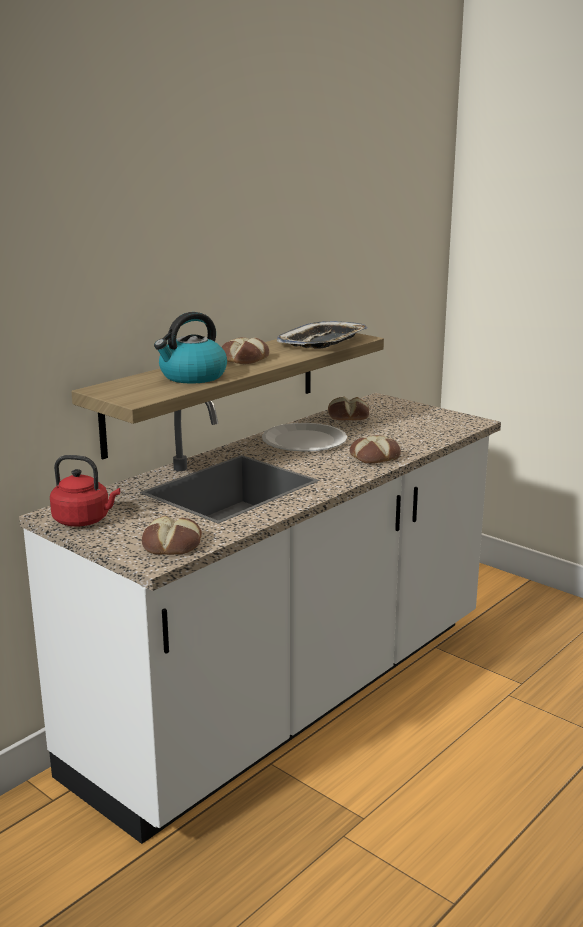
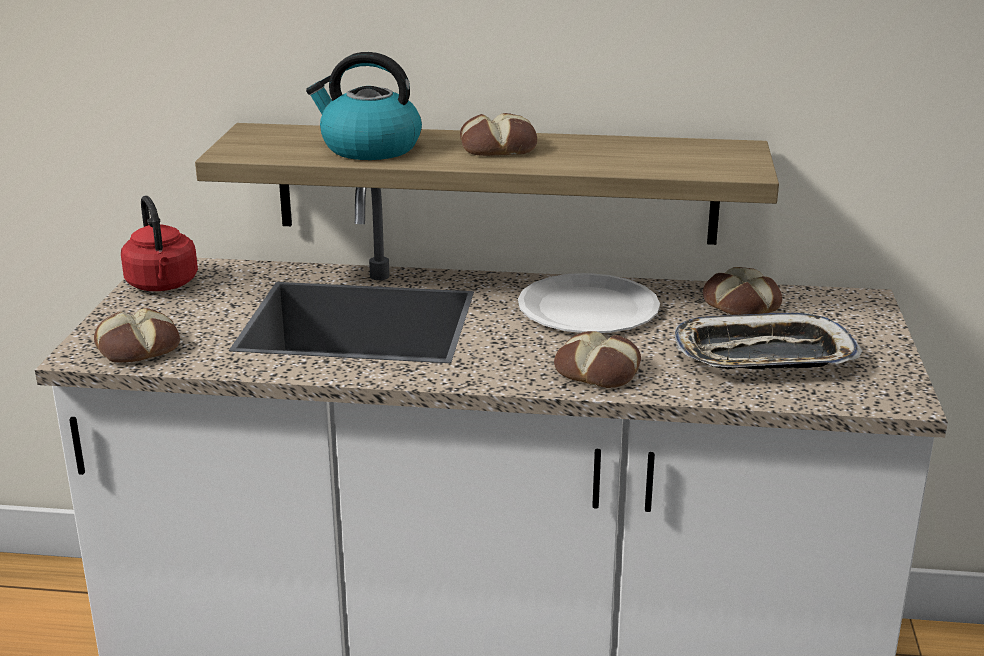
camera: 55 degrees right, 5 degrees up
tray [277,321,368,349] -> tray moved to [675,313,862,369]

